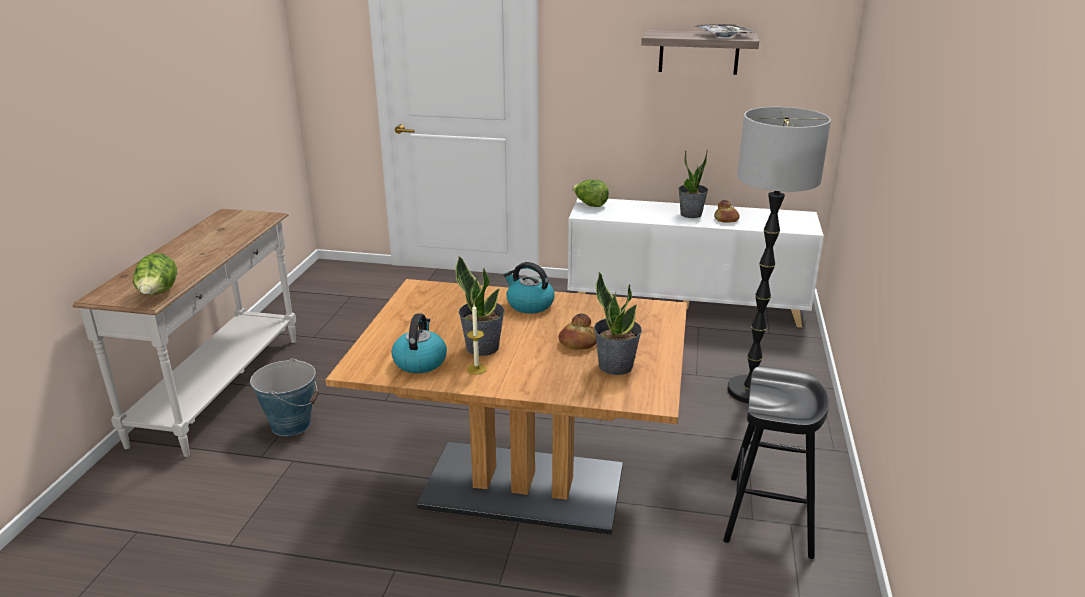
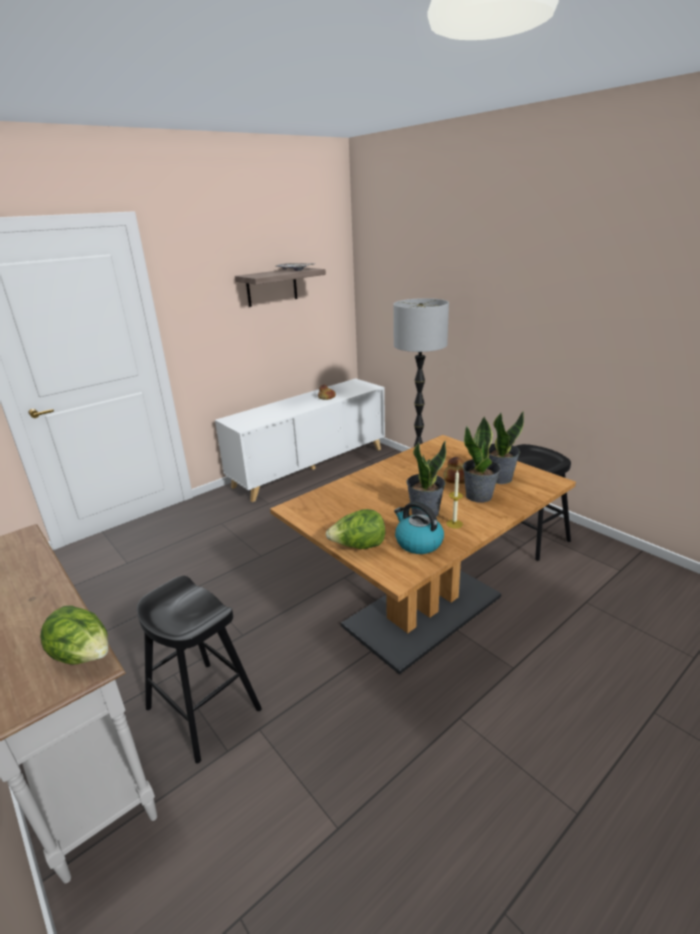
camera: 50 degrees left, 0 degrees up
bucket [250,358,319,436] -> black stool [137,576,262,764]
kettle [504,262,555,313] -> none
lettuce [572,180,609,207] -> lettuce moved to [326,509,385,549]
potted plant [678,150,708,218] -> potted plant moved to [463,416,500,503]

